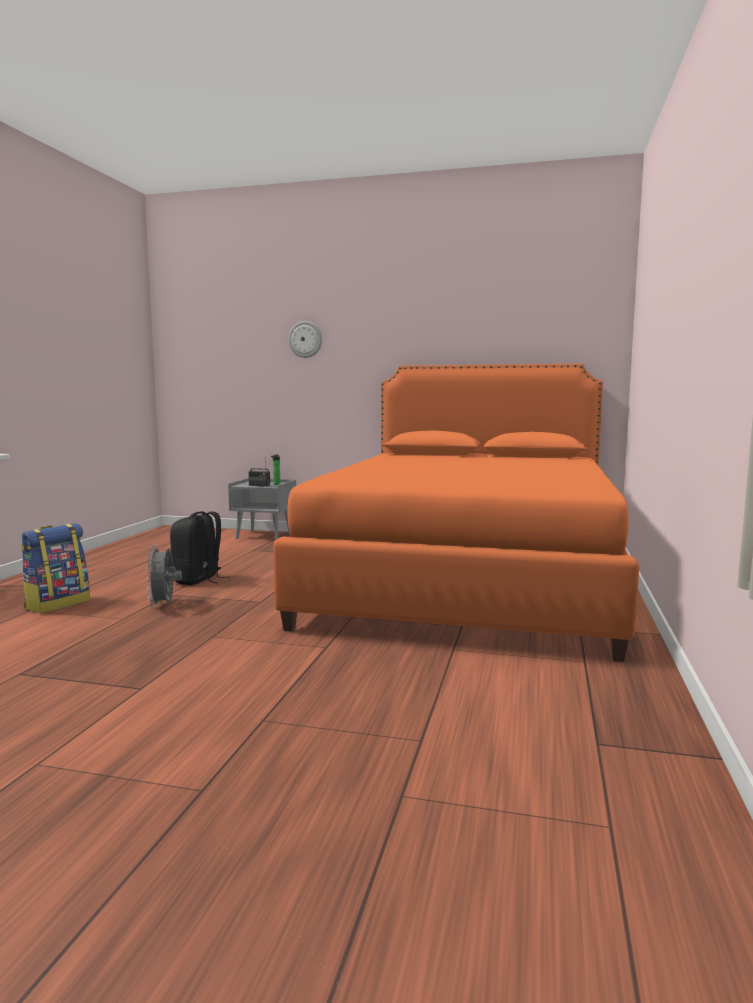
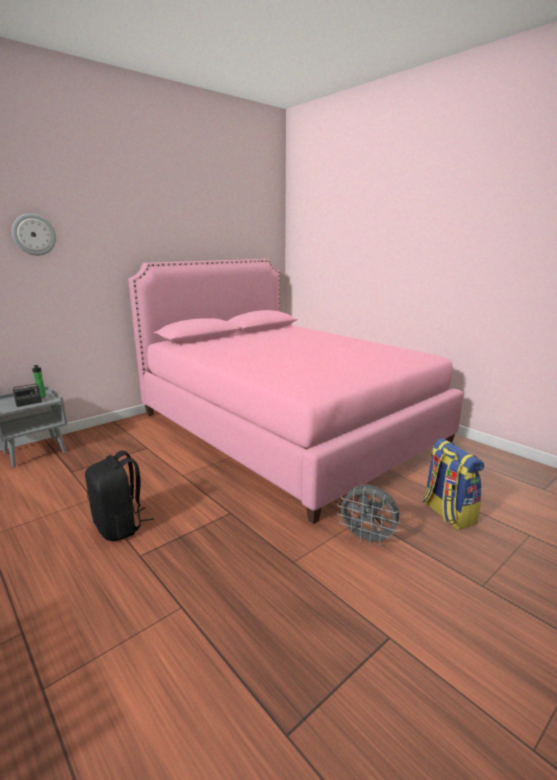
camera: 55 degrees left, 10 degrees up
backpack [20,523,90,613] -> backpack moved to [423,438,484,530]
grey fan [146,545,182,608] -> grey fan moved to [337,485,401,546]
orange bed [273,364,639,662] -> pink bed [128,259,464,524]

